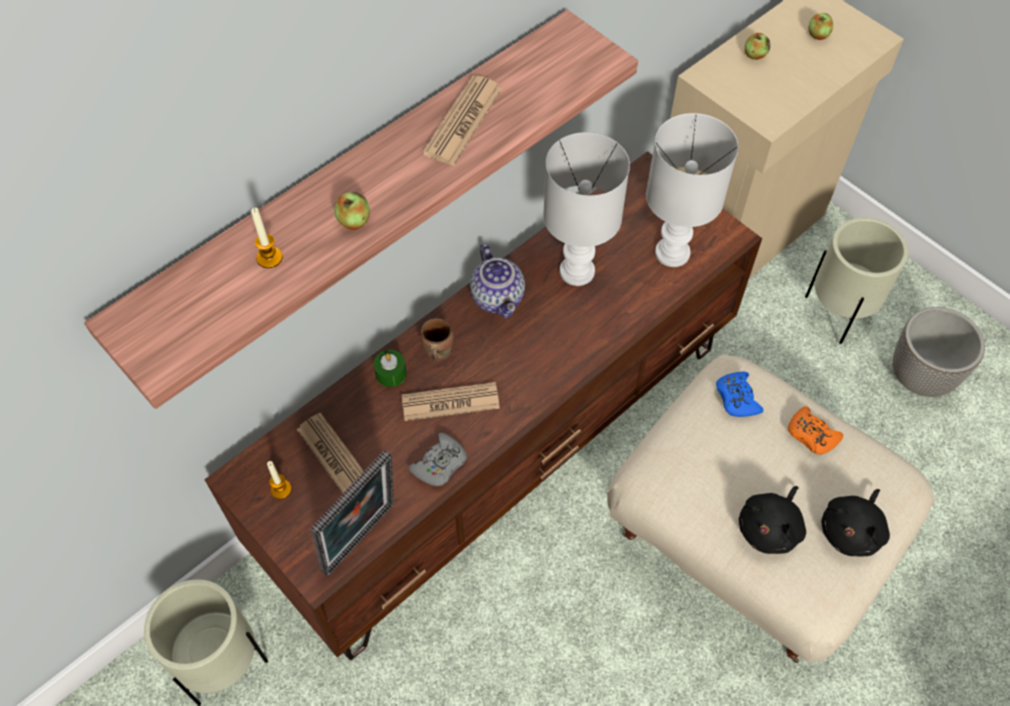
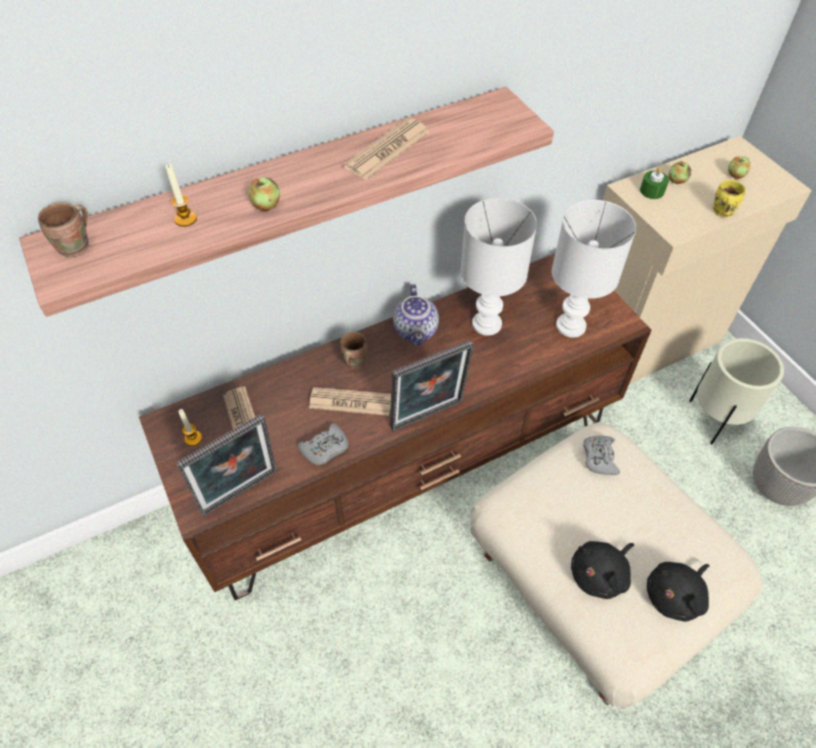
camera: 15 degrees right, 5 degrees down
beige planter [144,579,268,706] -> none
green candle [374,350,407,387] -> green candle moved to [640,167,669,199]
blue game controller [716,372,763,417] -> grey game controller [583,436,620,475]
orange game controller [788,406,843,455] -> none
none -> brown mug [38,202,89,257]
none -> picture frame [390,340,474,431]
none -> yellow mug [713,180,746,217]

